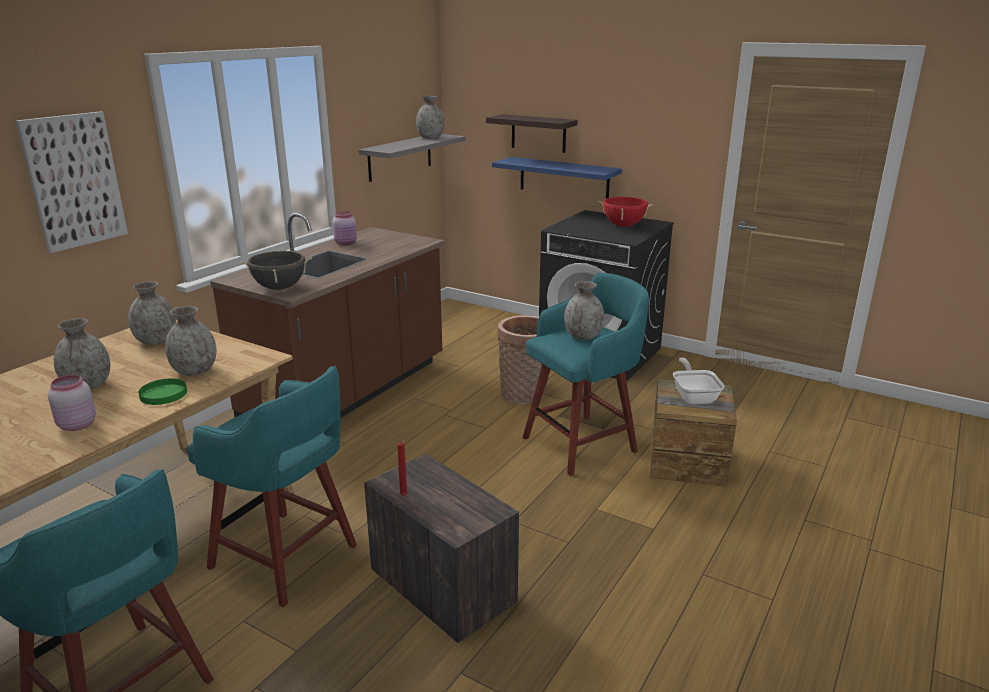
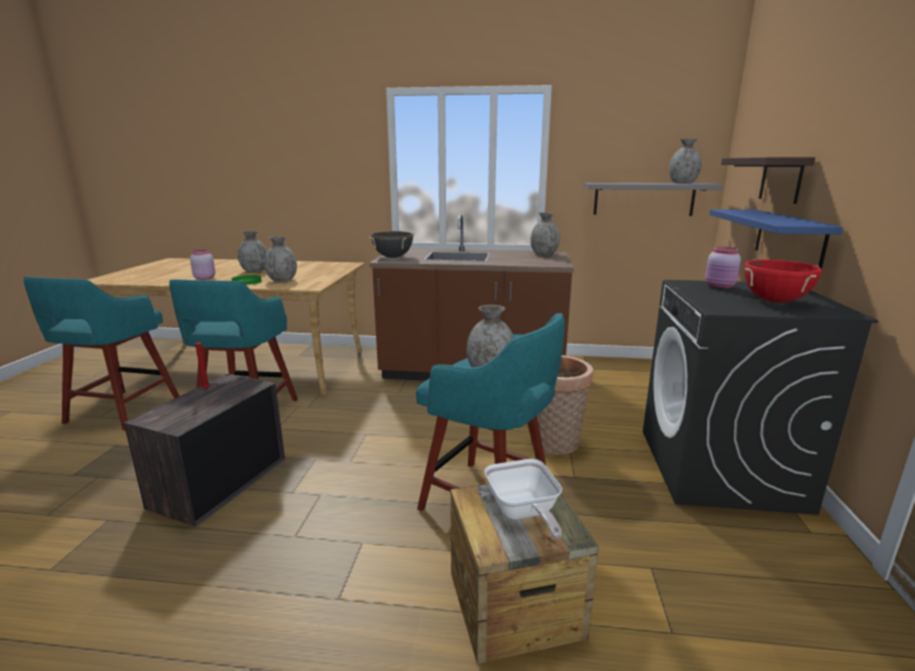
camera: 65 degrees right, 5 degrees down
picture [16,111,128,253] -> none
grey vase [128,281,176,345] -> grey vase moved to [530,212,560,255]
pink jar [332,211,357,245] -> pink jar moved to [705,247,741,289]
frying pan [673,358,725,405] -> frying pan turned 105 degrees clockwise [484,459,562,539]

